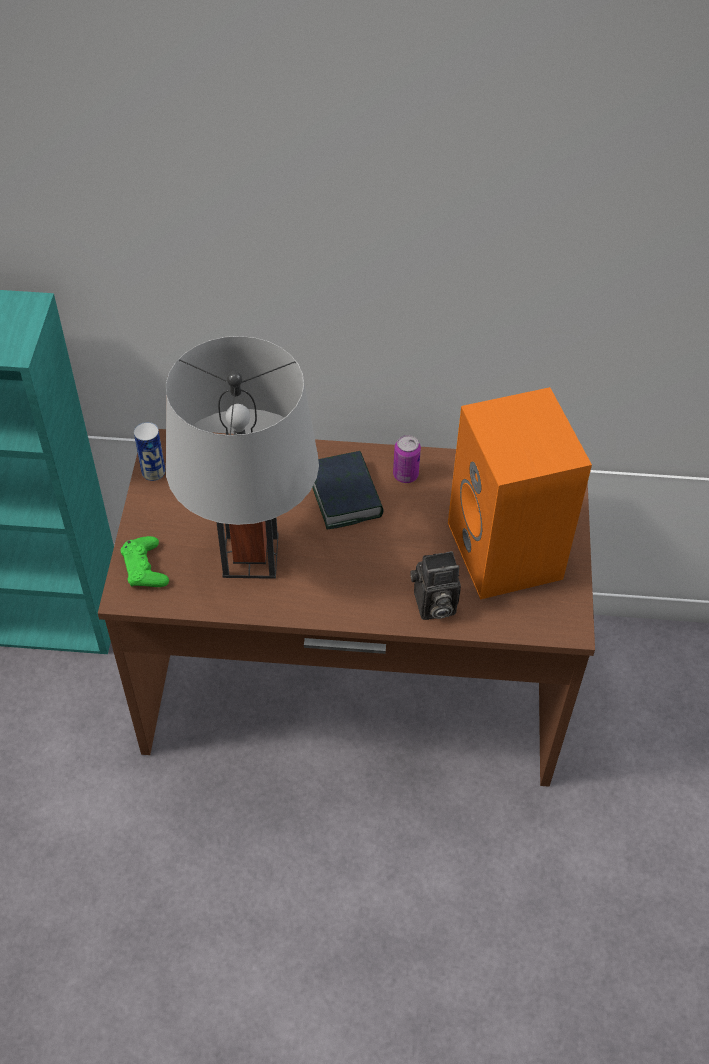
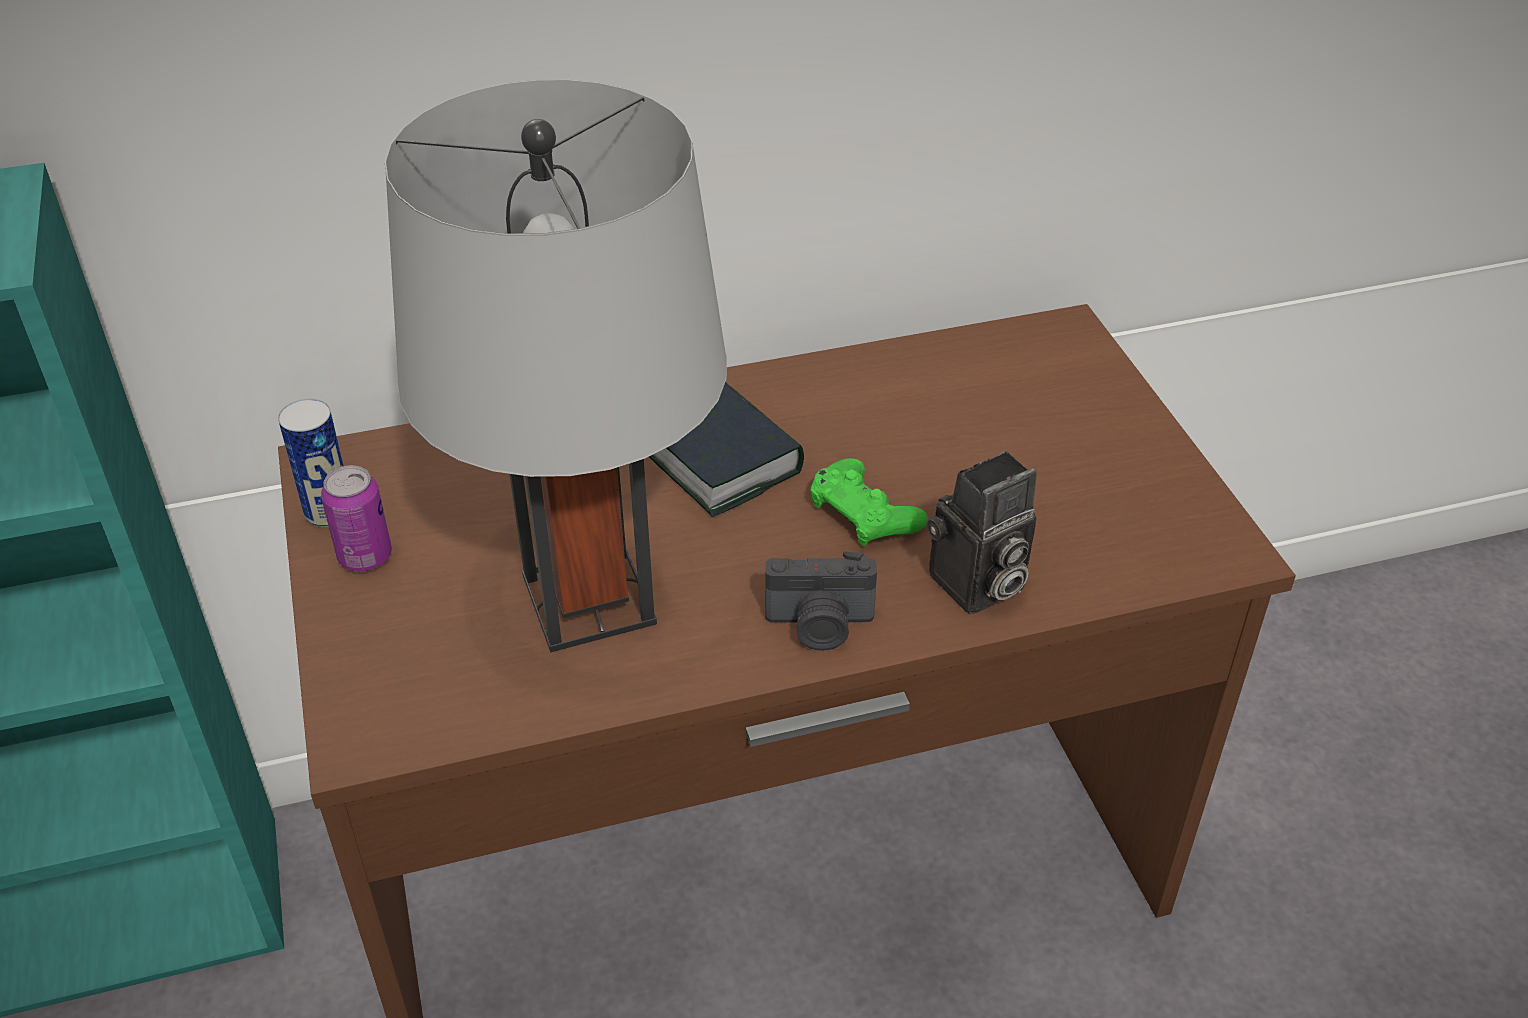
camera: 20 degrees left, 10 degrees down
green game controller [120,536,169,587] -> green game controller moved to [810,458,928,546]
can [393,435,421,483] -> can moved to [321,465,392,572]
orange speaker [448,387,592,600] -> none
none -> camera [765,552,877,651]

